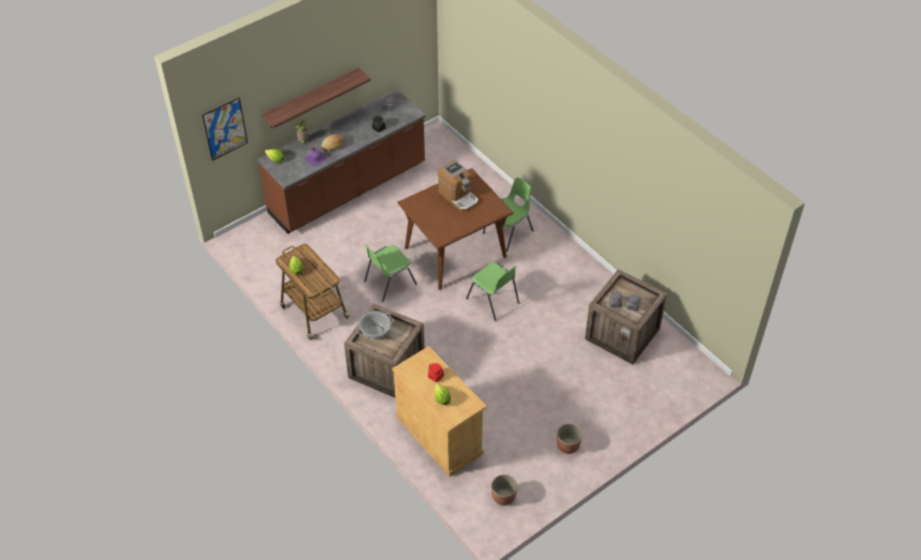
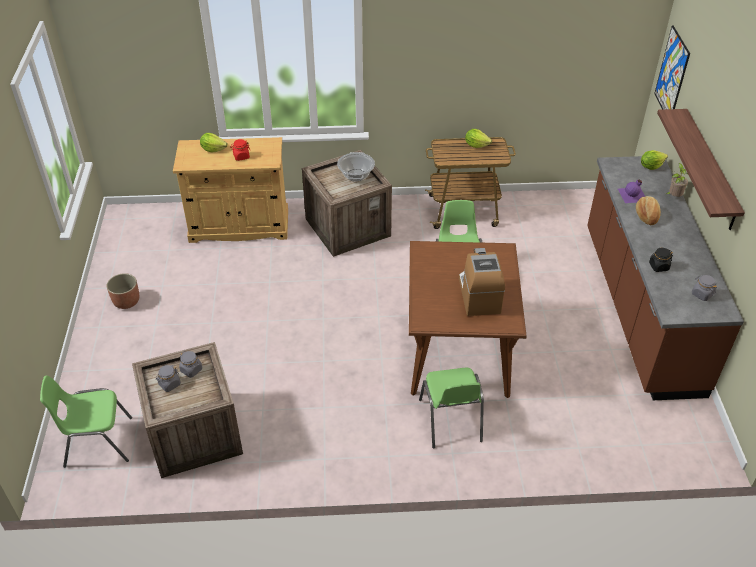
camera: 125 degrees right, 5 degrees down
coffee machine [437,160,478,212] -> coffee machine turned 90 degrees clockwise [459,248,505,316]
green chair [466,263,520,321] -> green chair moved to [40,376,132,468]
planter [492,474,517,506] -> none

